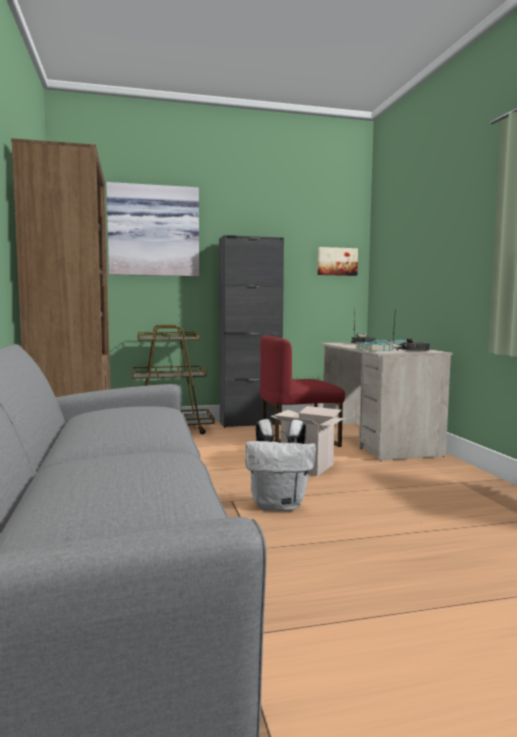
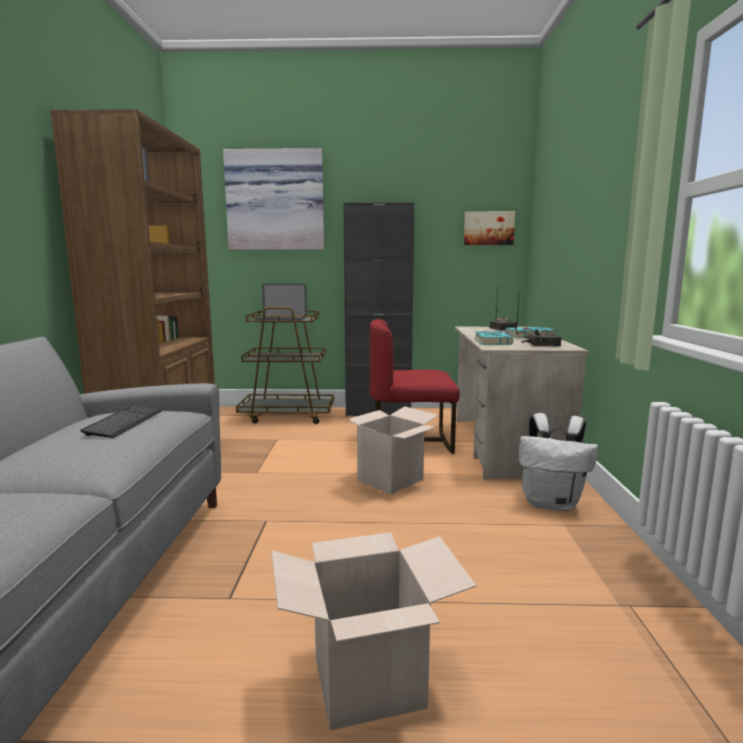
camera: 15 degrees right, 5 degrees up
white backpack [246,419,316,511] -> white backpack moved to [519,413,598,511]
none -> keyboard [80,405,162,438]
none -> laptop [255,284,307,320]
none -> cardboard box [271,532,477,731]

